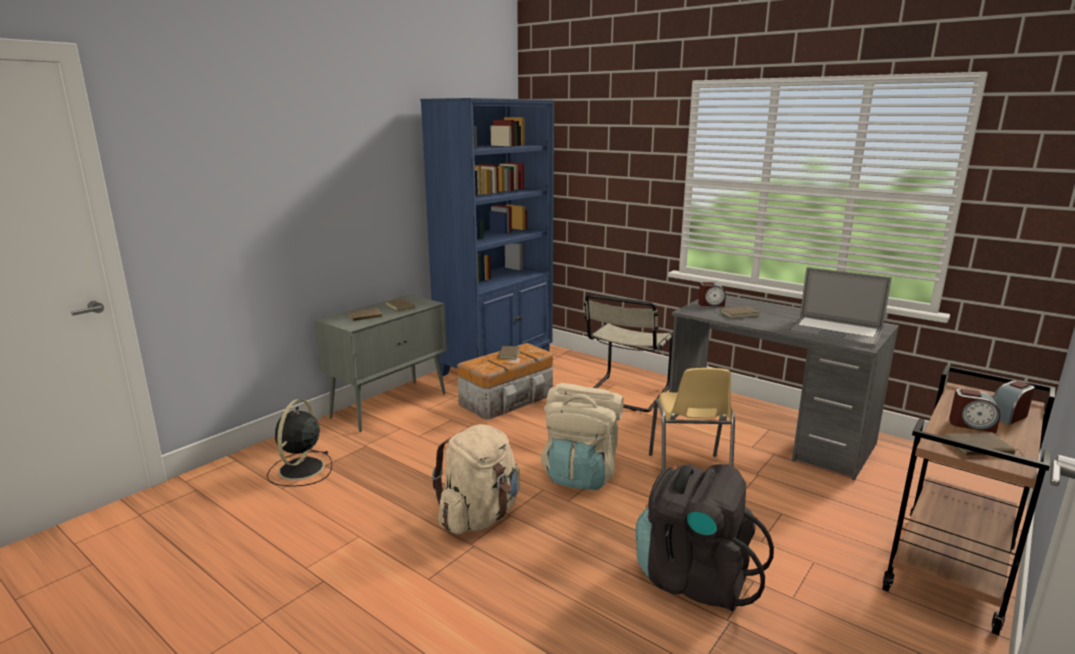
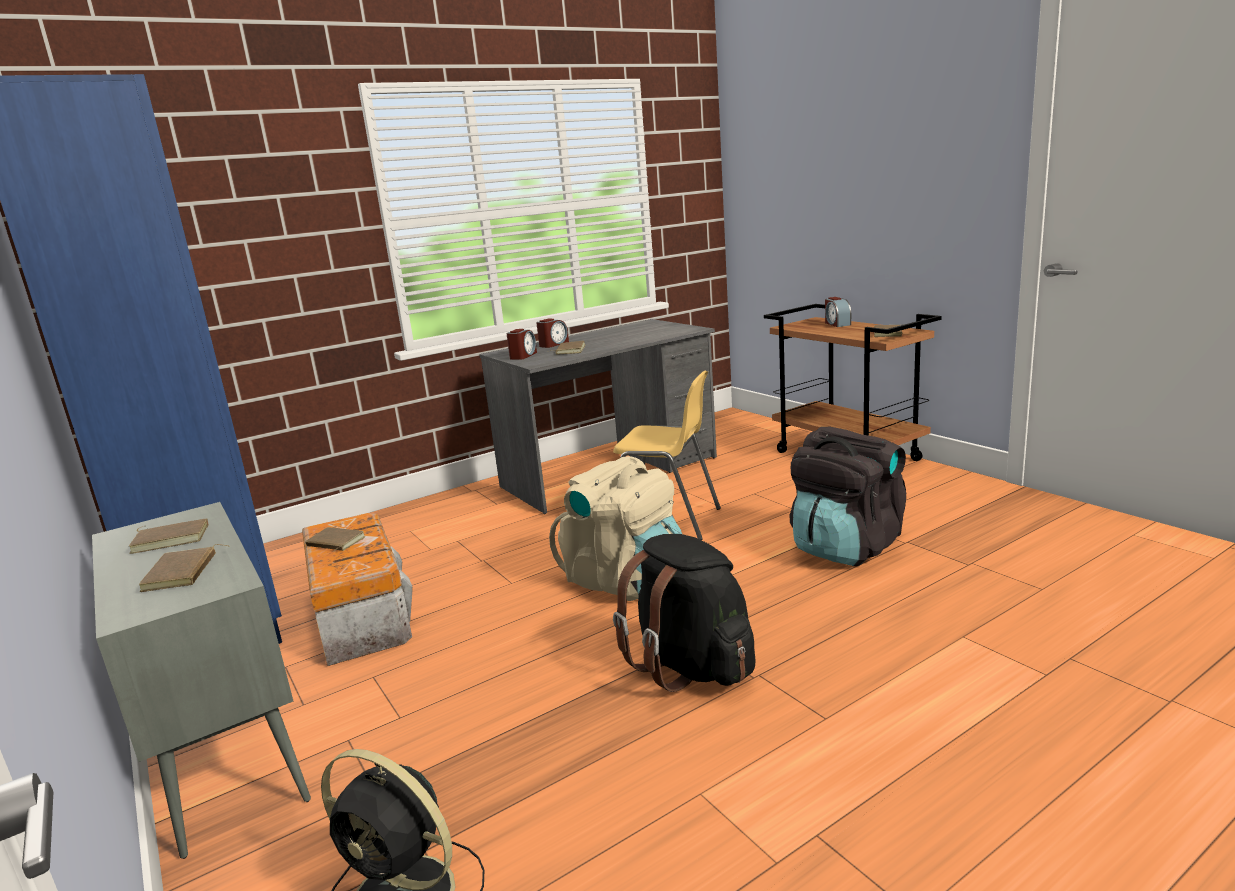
camera: 70 degrees left, 0 degrees up
beige backpack [432,424,520,534] -> black backpack [613,534,756,692]
beige chair [584,294,673,412] -> none
laptop [788,267,891,347] -> none
alarm clock [949,389,1001,433] -> alarm clock moved to [536,318,569,348]

